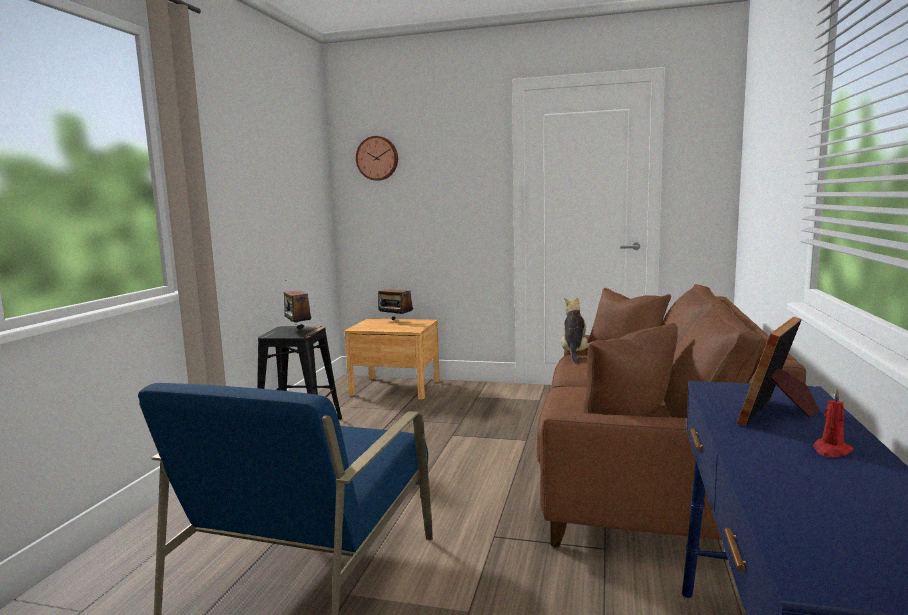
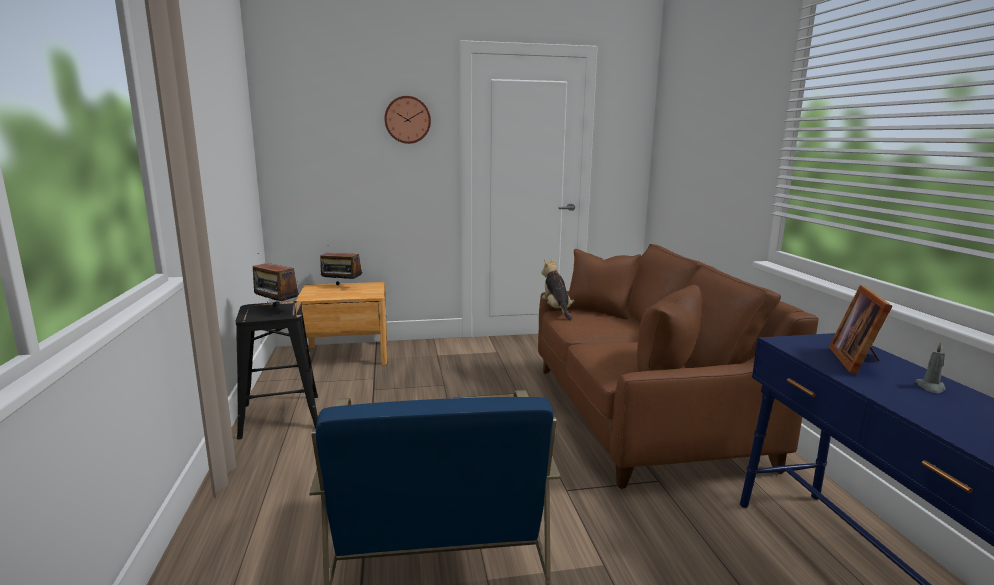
camera: 25 degrees left, 5 degrees up
wall clock [356,136,398,181] -> wall clock moved to [384,96,431,144]
red candle [813,388,854,457] -> grey candle [915,343,946,393]

